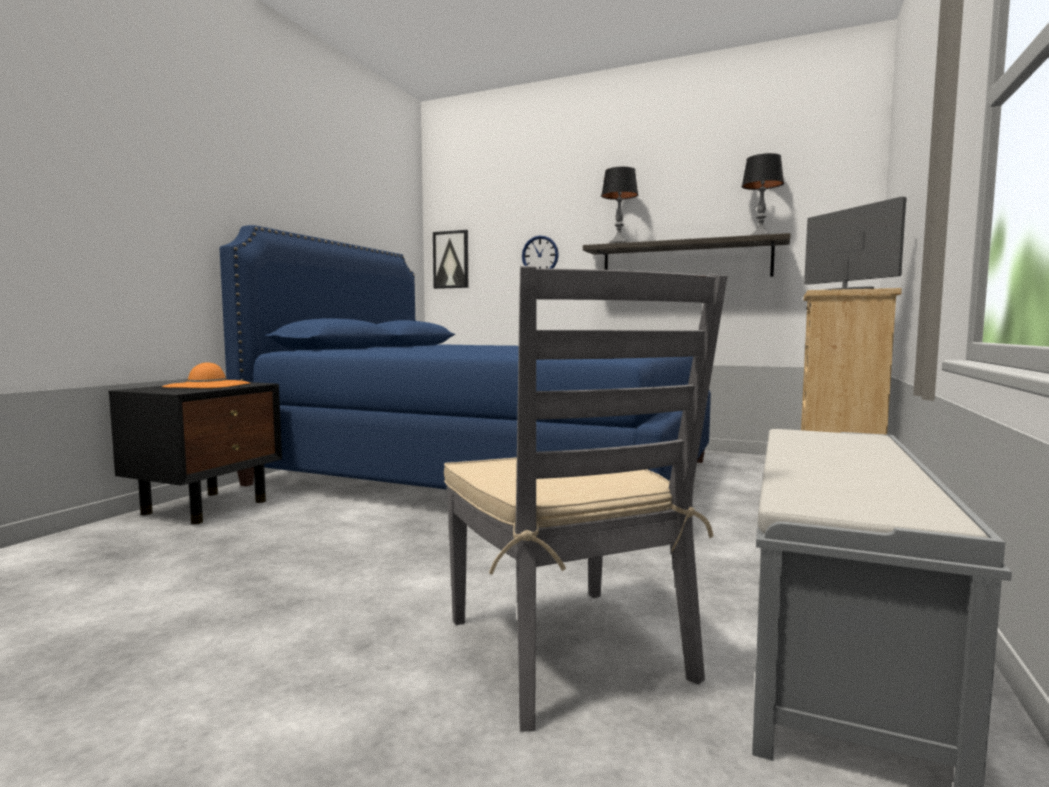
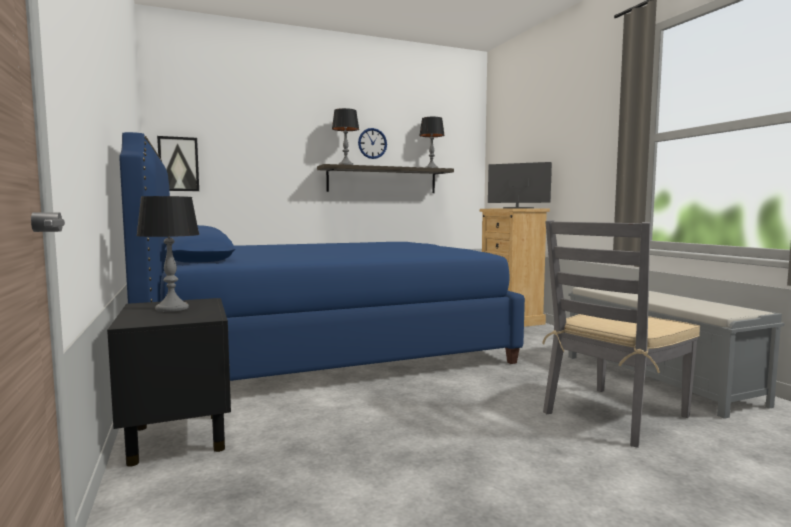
camera: 45 degrees left, 0 degrees up
orange hat [162,362,250,388] -> table lamp [136,196,200,312]
grey chair [444,266,728,731] -> grey chair turned 120 degrees clockwise [542,220,700,448]
wall clock [522,235,559,269] -> wall clock moved to [358,128,387,159]

